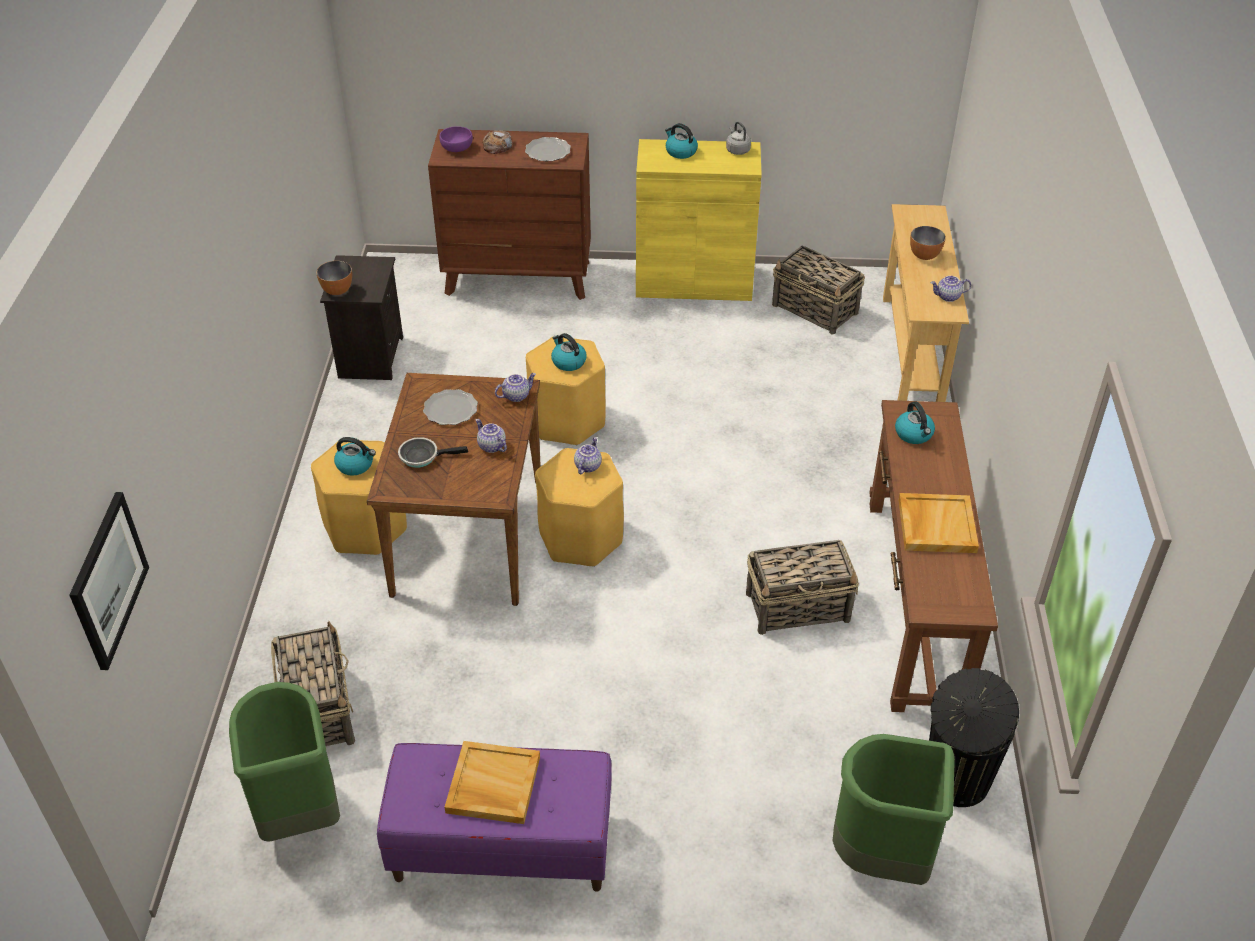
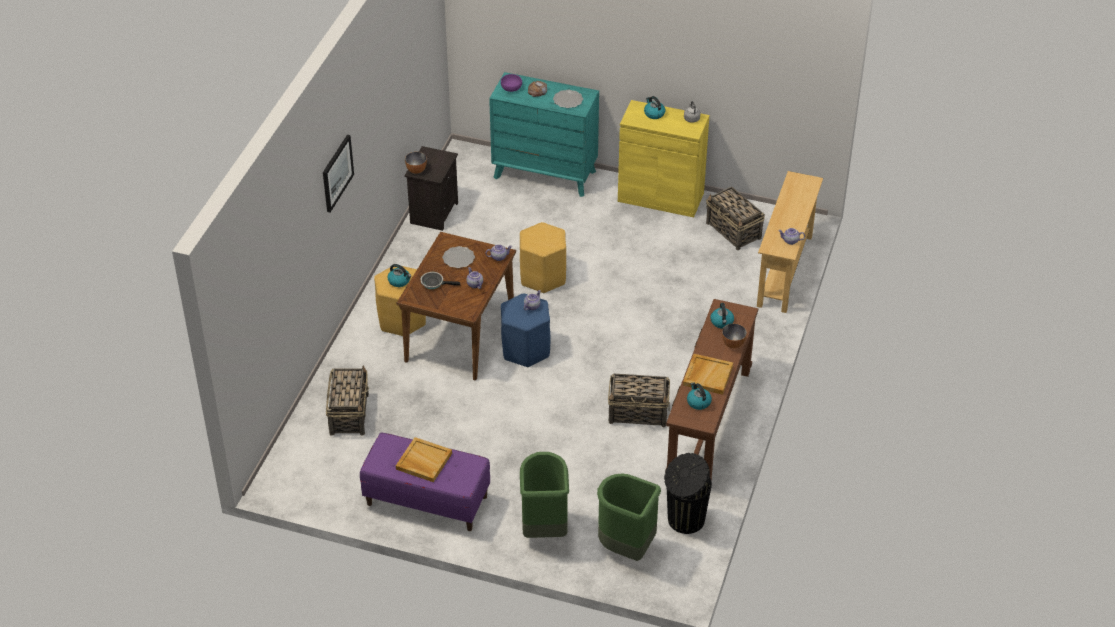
camera: 15 degrees right, 0 degrees up
picture [70,492,149,670] -> picture moved to [323,135,354,212]
green trash can [229,682,340,842] -> green trash can moved to [520,452,569,538]
brown dresser [428,129,591,300] -> turquoise dresser [489,72,599,197]
yellow stool [535,448,624,567] -> blue stool [501,293,551,367]
kettle [551,333,587,371] -> kettle moved to [687,382,712,410]
bowl [910,226,946,260] -> bowl moved to [722,324,747,348]

